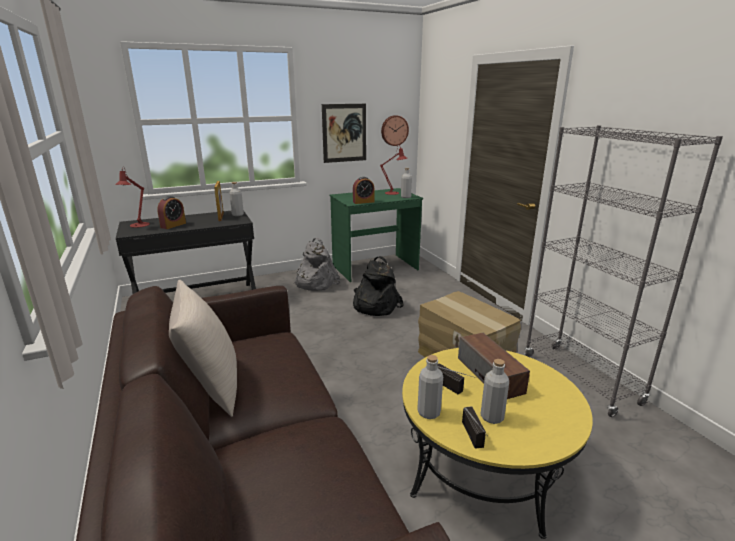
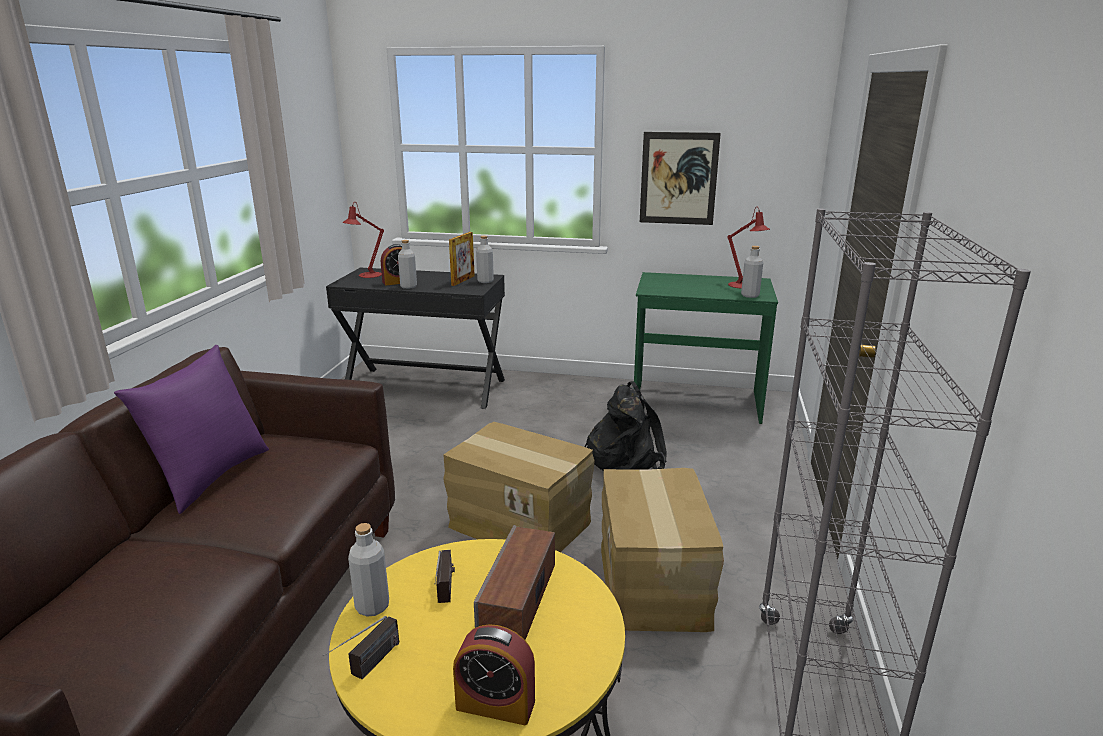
camera: 35 degrees right, 0 degrees up
beige pillow [169,280,237,417] -> purple pillow [114,345,269,514]
grey backpack [294,238,340,291] -> none
alarm clock [353,177,374,204] -> alarm clock moved to [453,624,535,725]
wall clock [381,115,409,146] -> none
grey bottle [481,359,509,424] -> grey bottle moved to [398,240,417,289]
none -> cardboard box [443,422,595,552]

